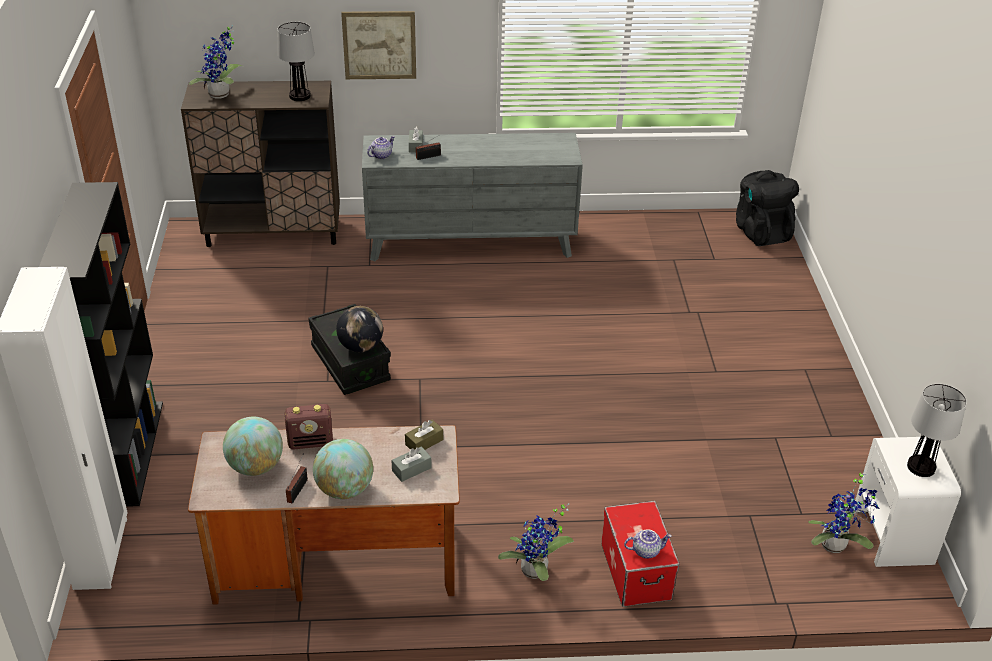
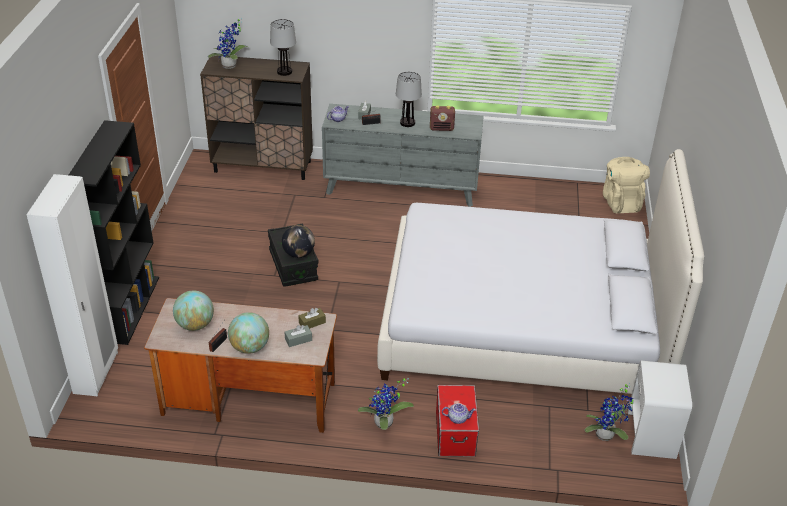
camera: 10 degrees right, 0 degrees up
radio [285,404,333,449] -> radio moved to [430,106,455,131]
picture [341,11,416,79] -> none
black backpack [736,170,799,246] -> beige backpack [603,157,650,213]
table lamp [907,384,967,477] -> table lamp moved to [396,72,422,127]
none -> white bed [377,149,704,394]

